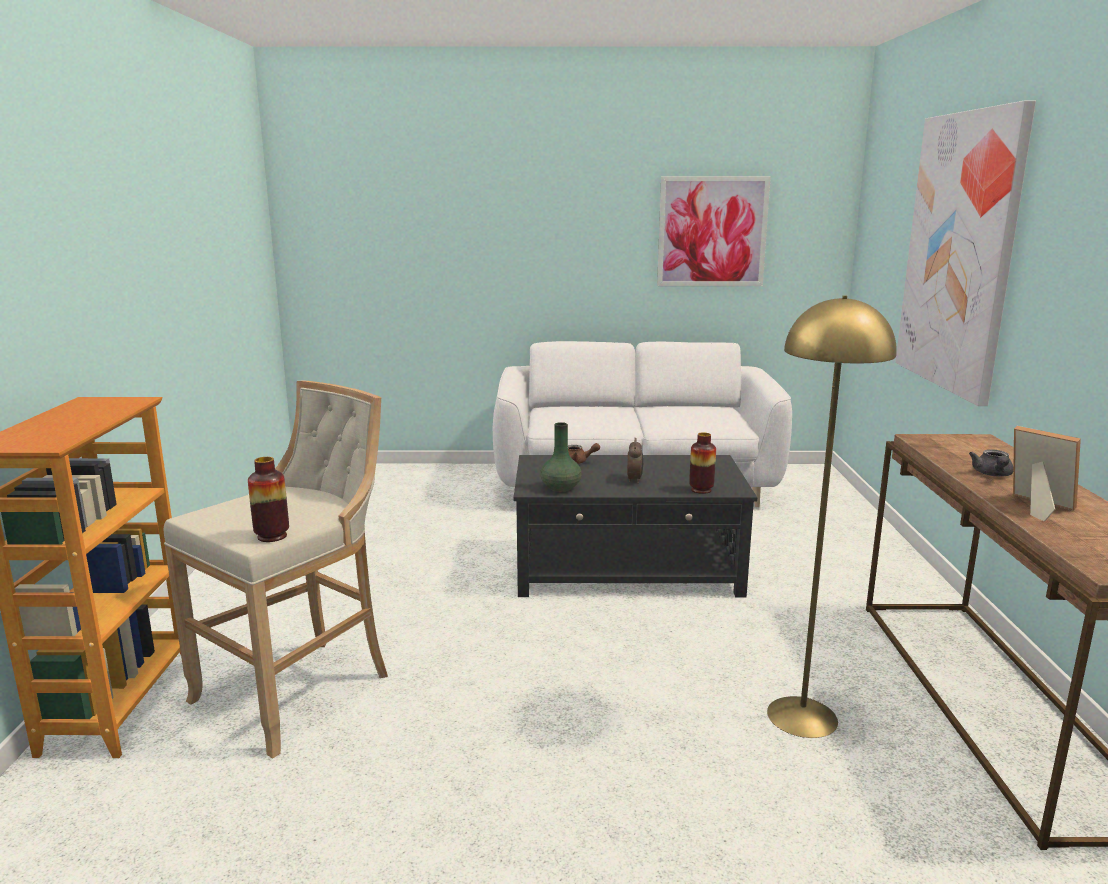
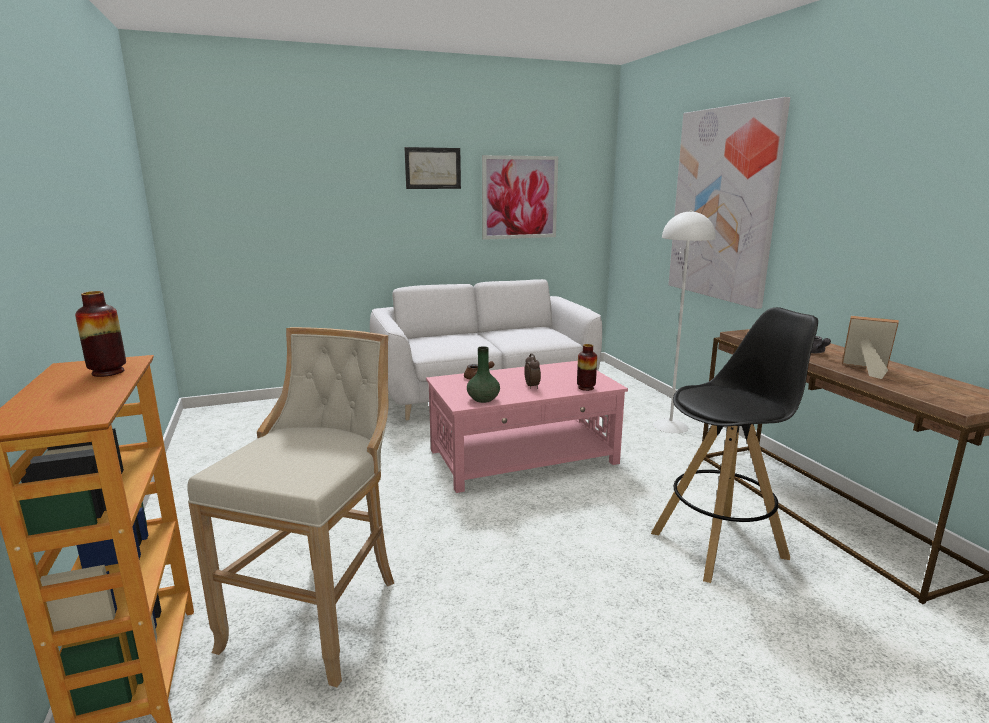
camera: 20 degrees left, 0 degrees up
vase [248,457,289,542] -> vase moved to [75,291,126,377]
black coffee table [514,455,757,597] -> pink coffee table [426,361,628,493]
yellow floor lamp [767,295,897,738] -> black stool [651,307,818,583]
none -> picture [404,147,461,189]
none -> white floor lamp [653,210,716,433]

